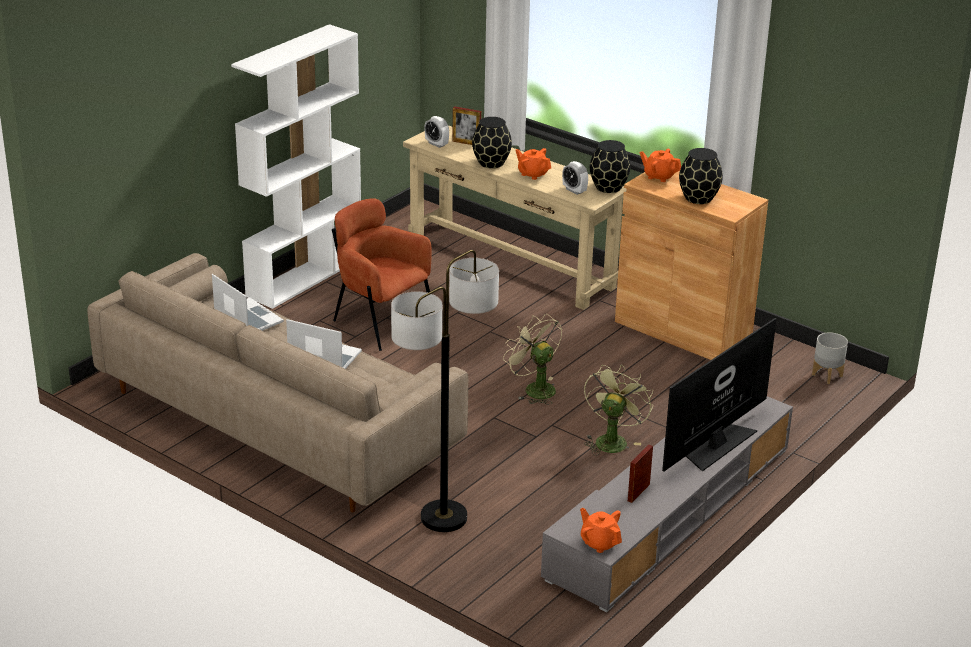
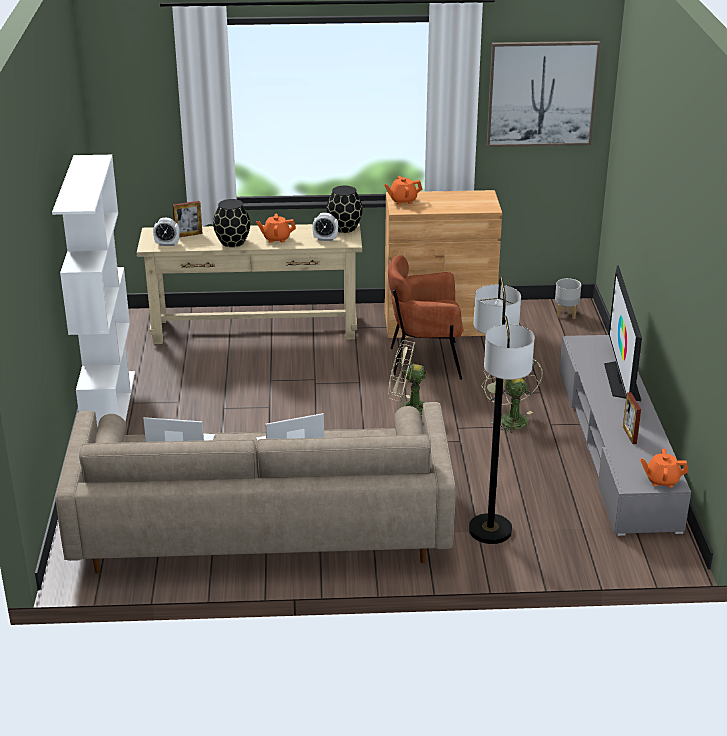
camera: 40 degrees left, 0 degrees up
brown armchair [332,198,432,351] -> brown armchair moved to [388,255,463,380]
black vase [679,148,723,204] -> none
none -> picture [487,41,601,147]

